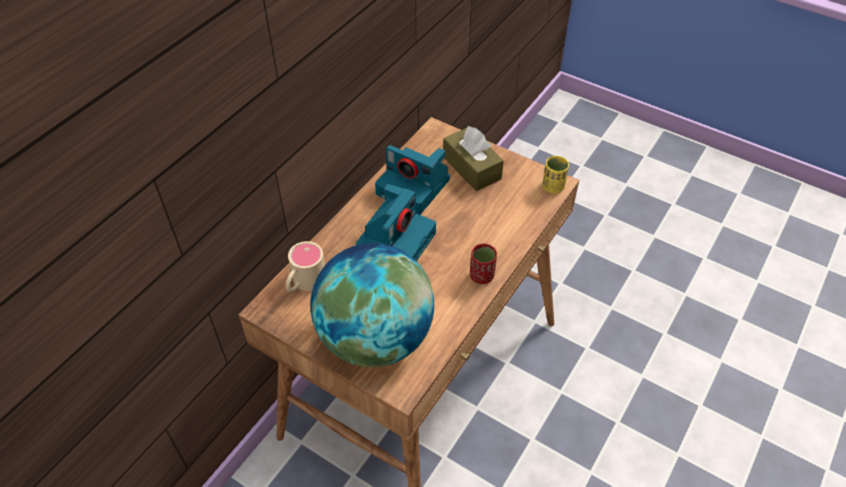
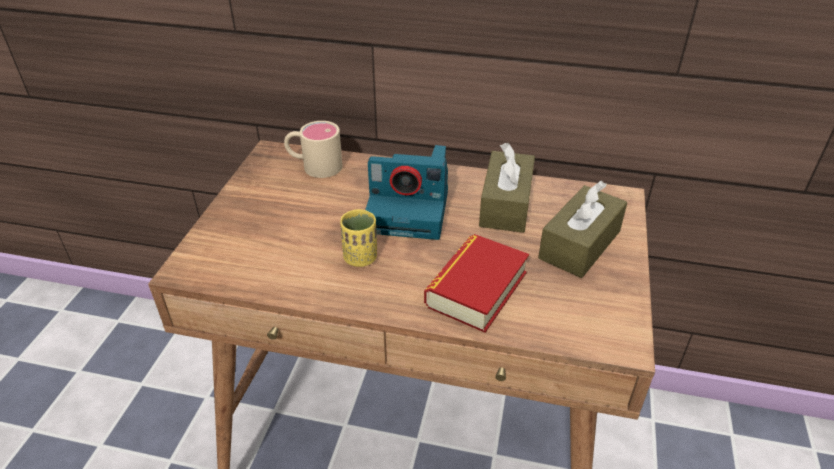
camera: 70 degrees right, 10 degrees down
globe [310,243,434,367] -> none
camera [375,145,450,215] -> brown tissue box [479,143,535,233]
red cup [470,243,497,284] -> none
yellow cup [542,156,569,193] -> yellow cup moved to [340,209,377,267]
none -> book [424,234,529,333]

